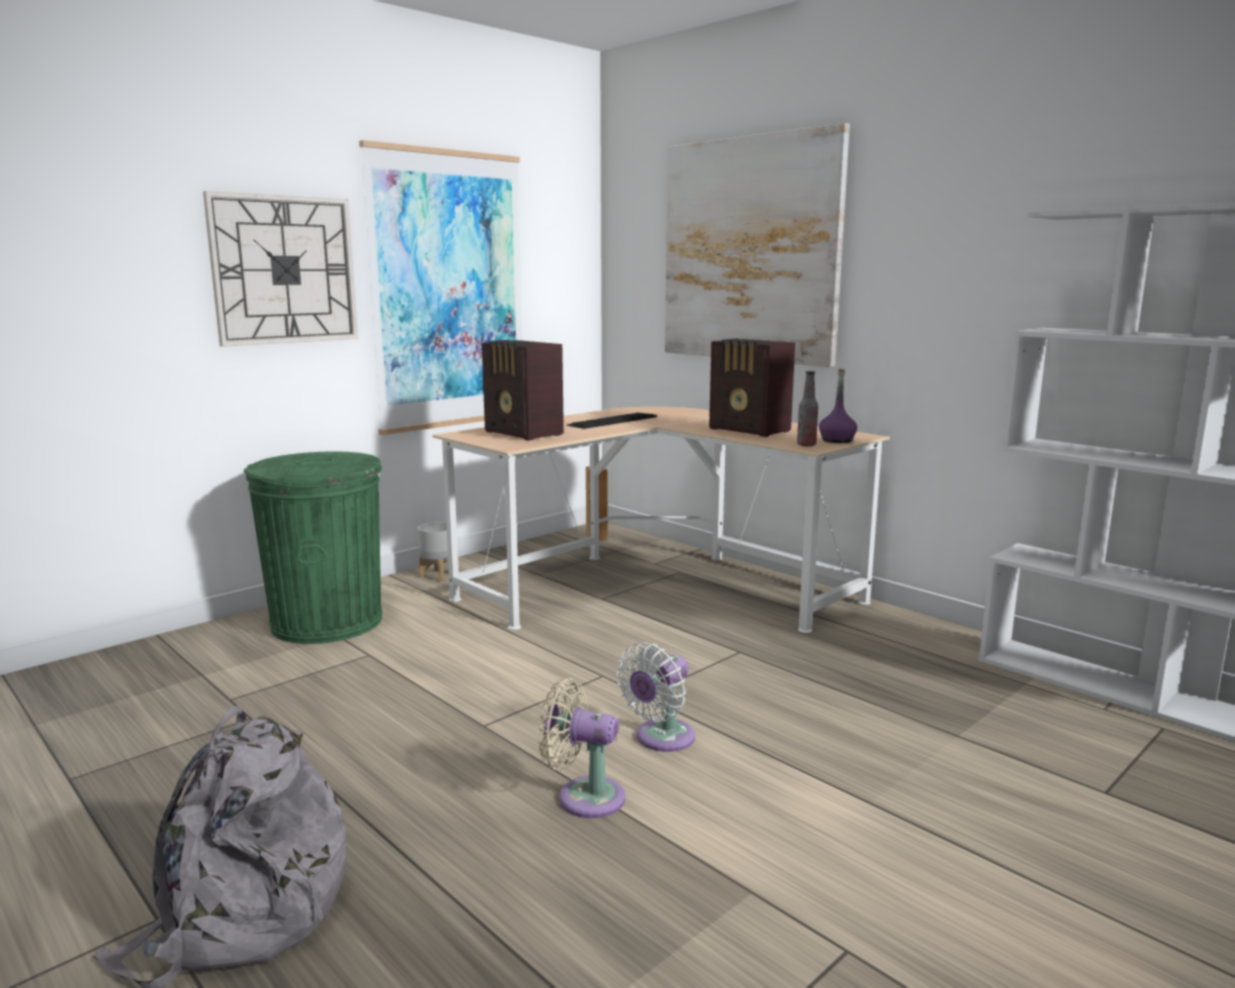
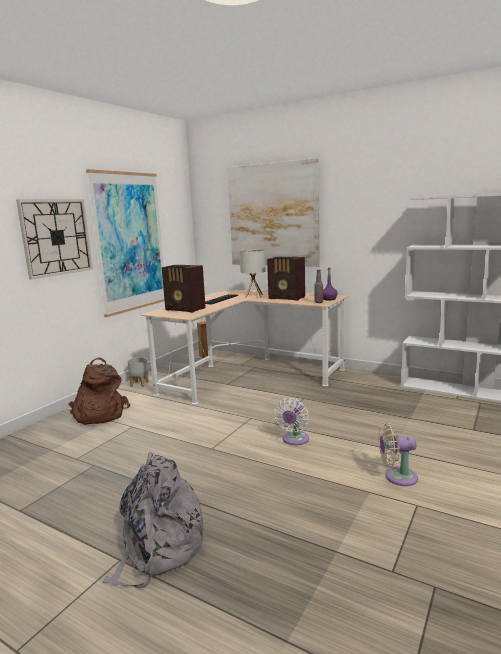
camera: 15 degrees left, 0 degrees up
green trash can [244,451,382,644] -> brown backpack [69,357,130,425]
beige fan [538,678,625,818] -> beige fan moved to [379,423,418,486]
none -> table lamp [239,249,266,298]

